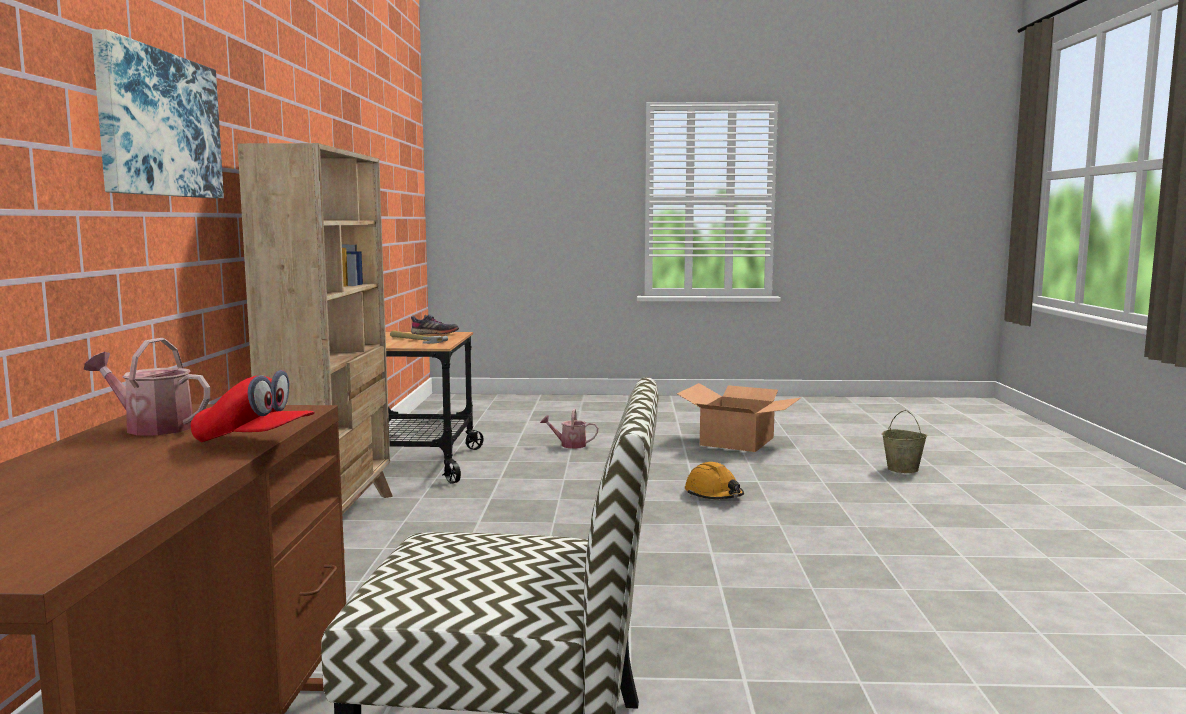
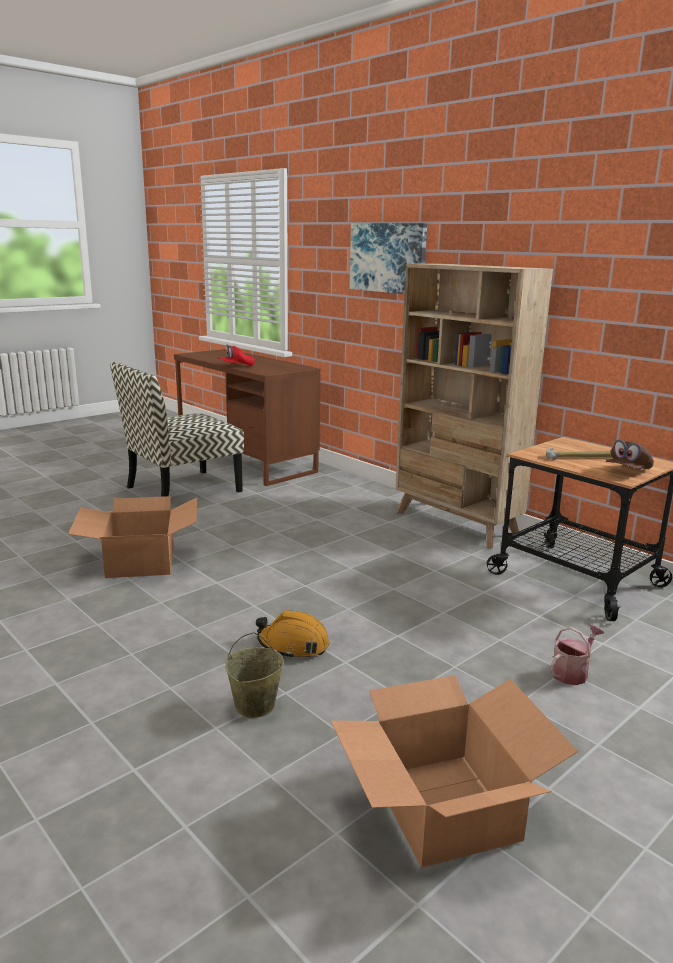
camera: 135 degrees right, 10 degrees up
watering can [84,338,210,435] -> none
grey shoe [411,314,459,335] -> brown cap [606,439,654,469]
beige bucket [882,410,927,473] -> beige bucket moved to [225,632,284,718]
none -> cardboard box [68,496,197,578]

